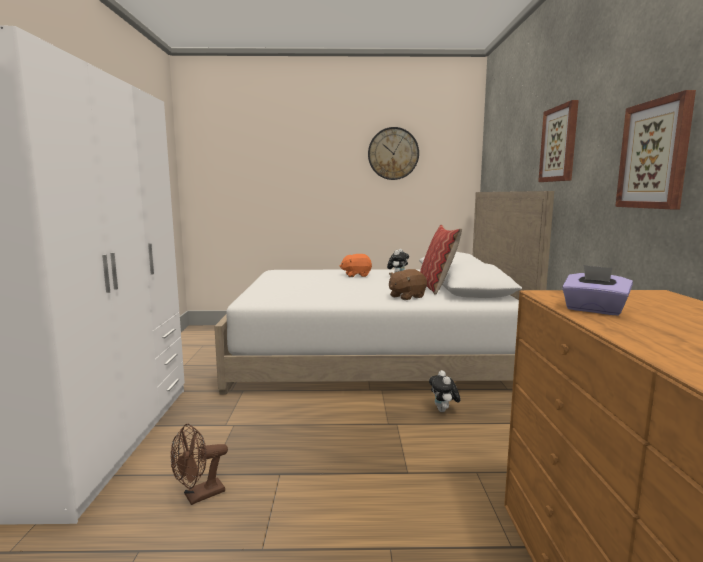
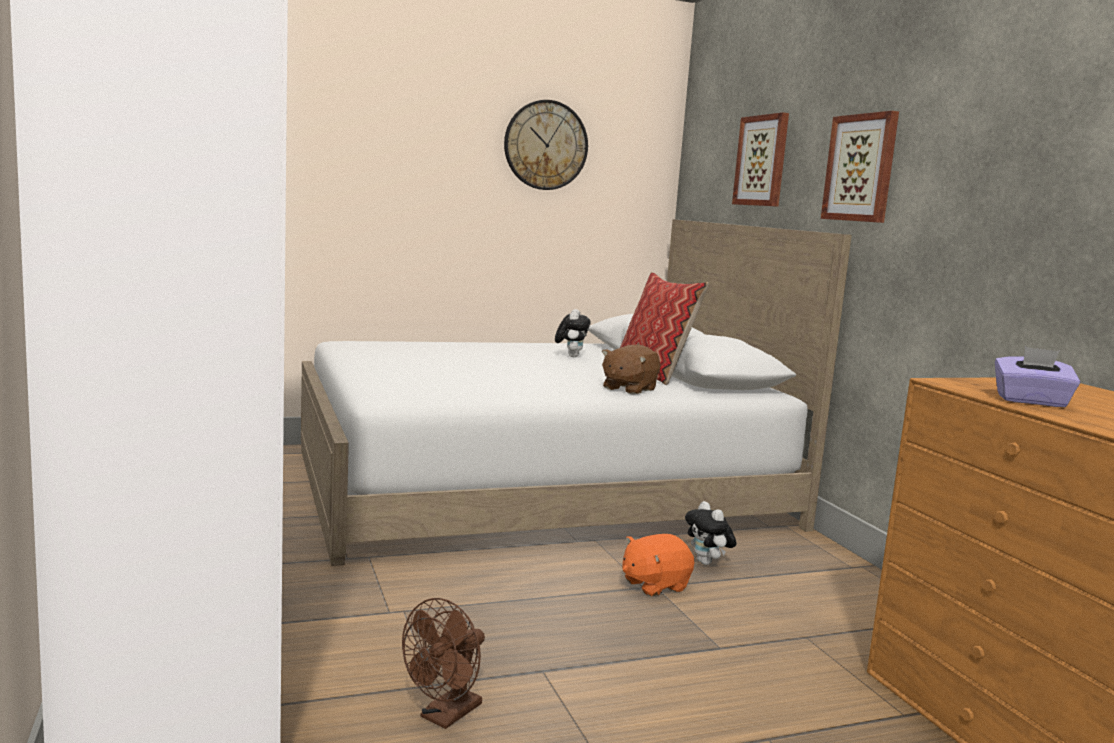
camera: 20 degrees left, 0 degrees up
orange plush toy [339,254,372,277] -> orange plush toy moved to [622,534,694,596]
picture [615,90,696,209] -> picture moved to [732,112,789,207]

